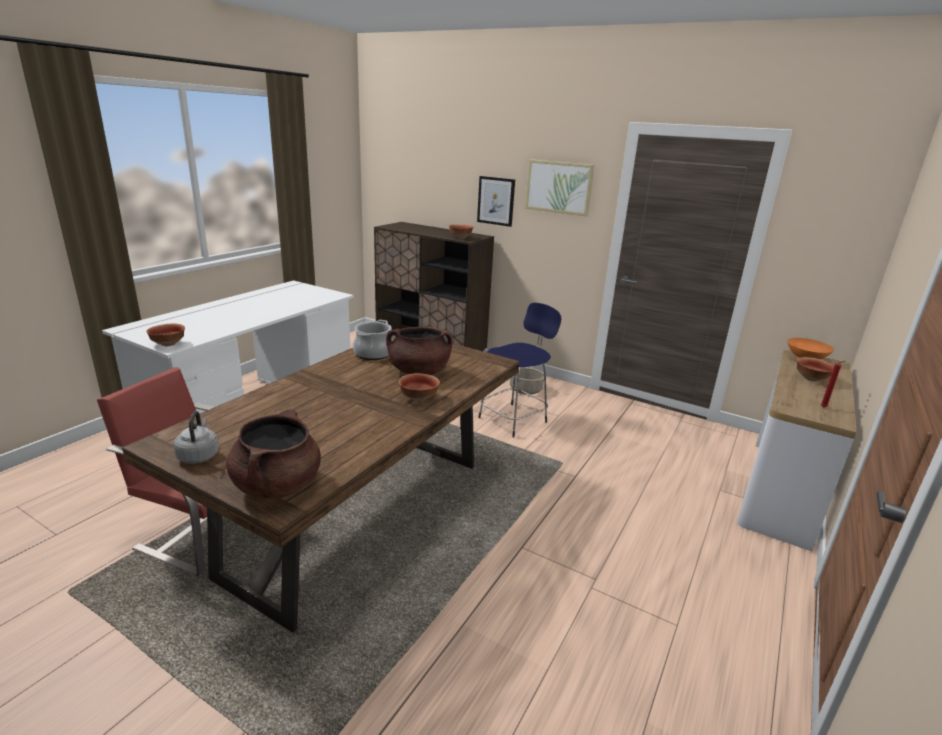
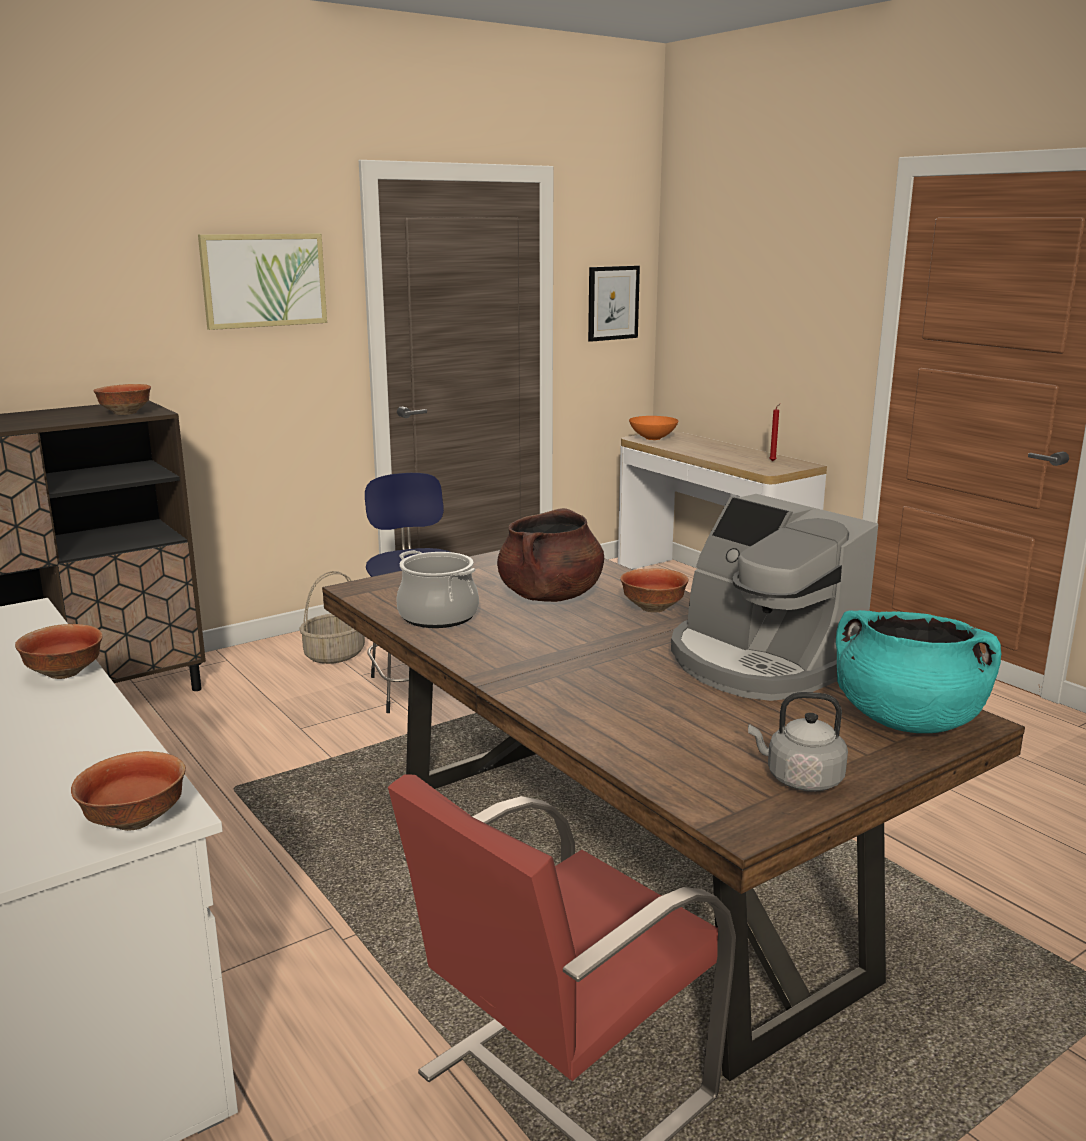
camera: 65 degrees left, 5 degrees down
brown cooking pot [226,409,321,499] -> turquoise cooking pot [836,610,1001,733]
picture [477,176,515,227] -> picture moved to [588,266,640,342]
bowl [797,357,834,381] -> bowl moved to [15,624,103,679]
none -> coffee machine [671,494,878,701]

